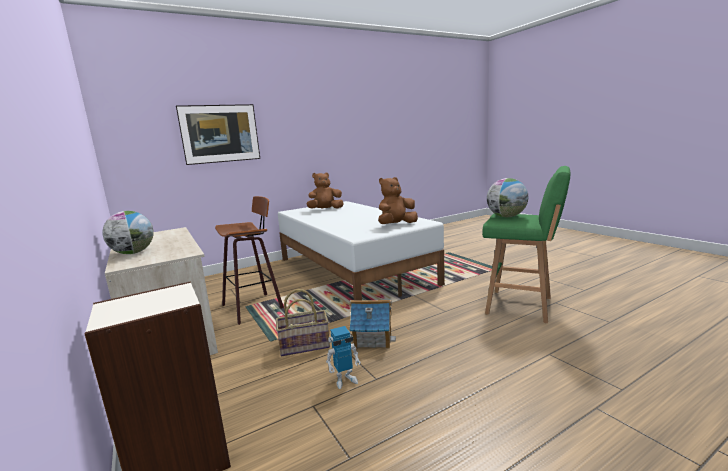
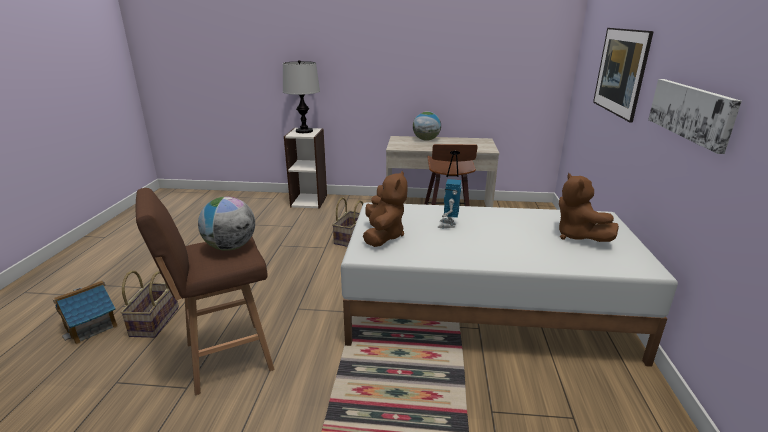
camera: 125 degrees right, 10 degrees up
brown plush toy [306,173,344,209] -> brown plush toy turned 150 degrees clockwise [559,173,619,242]
toy robot [326,326,361,389] -> toy robot moved to [438,179,462,228]
toy house [350,300,396,349] -> toy house moved to [52,280,118,345]
green stool [482,166,571,323] -> brown stool [136,188,275,395]
none -> basket [120,270,179,338]
none -> table lamp [283,60,320,133]
none -> picture [648,79,742,154]

